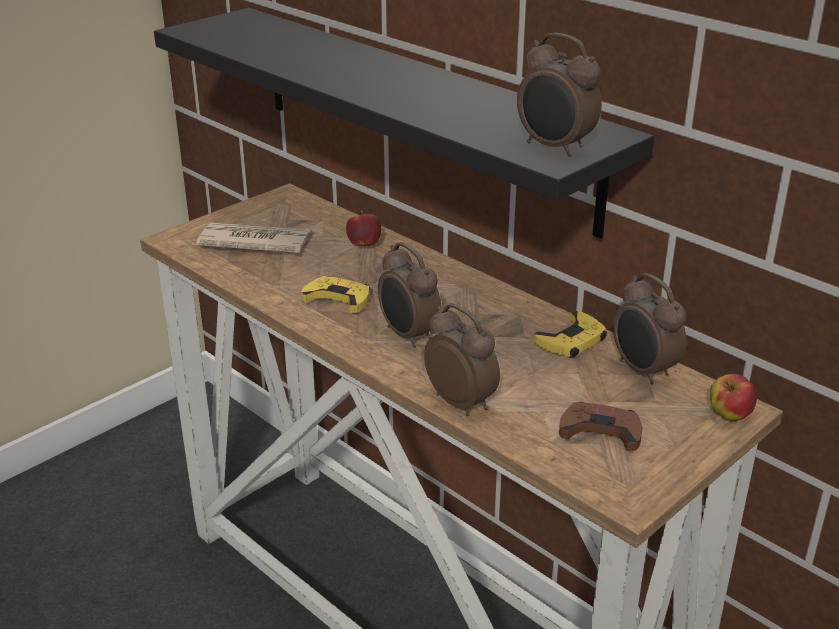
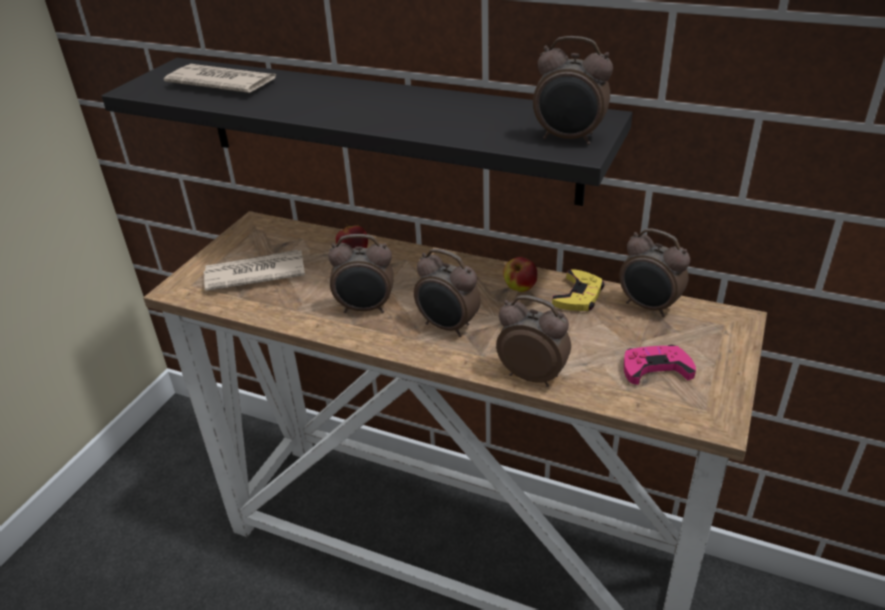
camera: 20 degrees left, 5 degrees up
yellow game controller [301,276,370,313] -> alarm clock [328,234,393,313]
brown game controller [559,401,642,451] -> pink game controller [624,345,696,384]
apple [710,374,757,421] -> apple moved to [503,257,537,292]
none -> newspaper [164,64,276,93]

